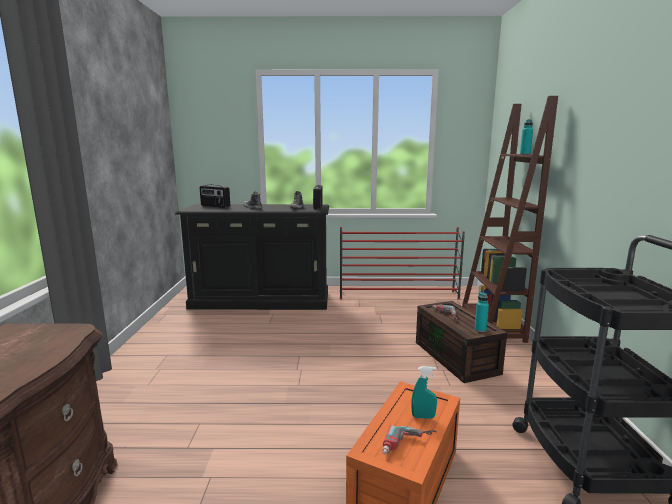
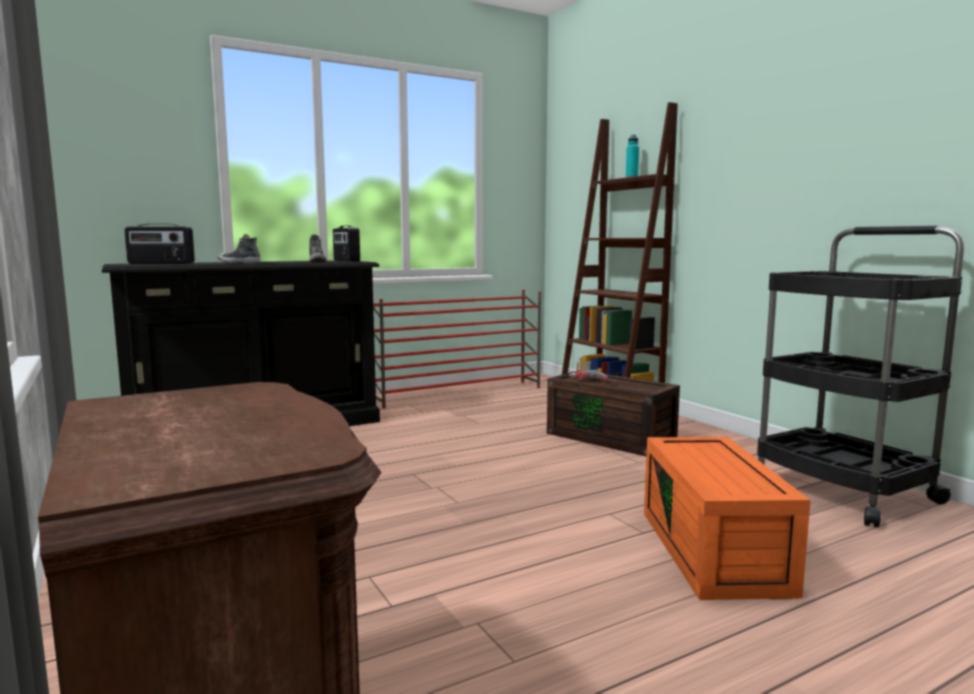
camera: 30 degrees left, 5 degrees down
power drill [382,425,437,455] -> none
turquoise spray bottle [412,366,437,419] -> none
turquoise bottle [475,292,489,332] -> none

